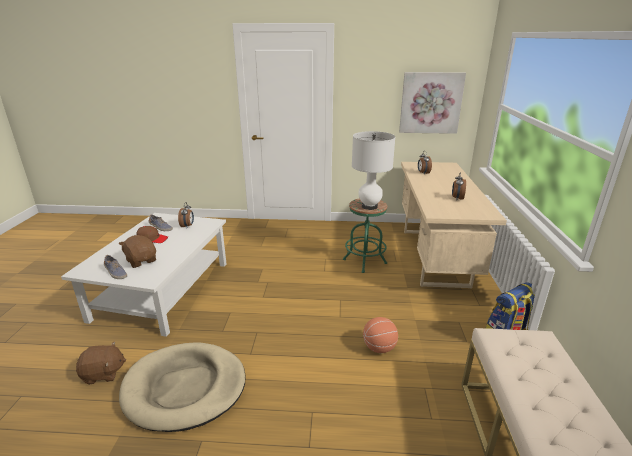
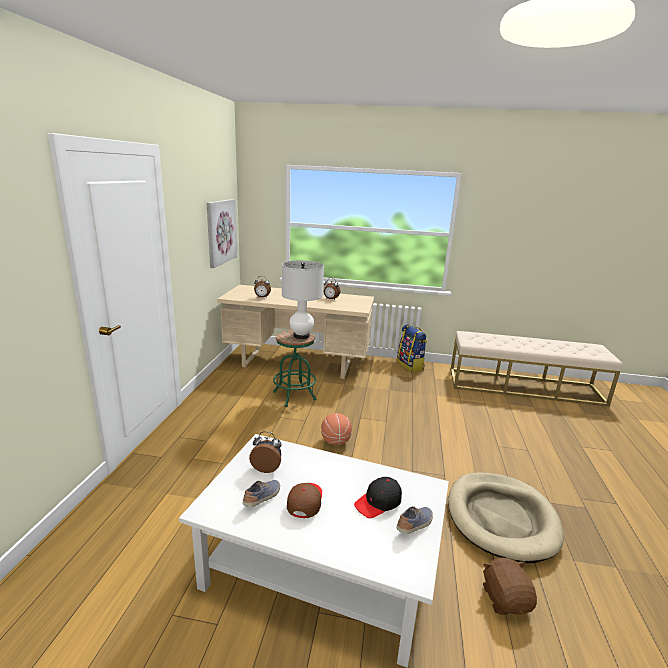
camera: 85 degrees left, 5 degrees down
brown plush toy [119,234,156,268] -> black cap [354,477,402,518]
basketball [363,317,398,353] -> basketball moved to [321,413,352,445]

